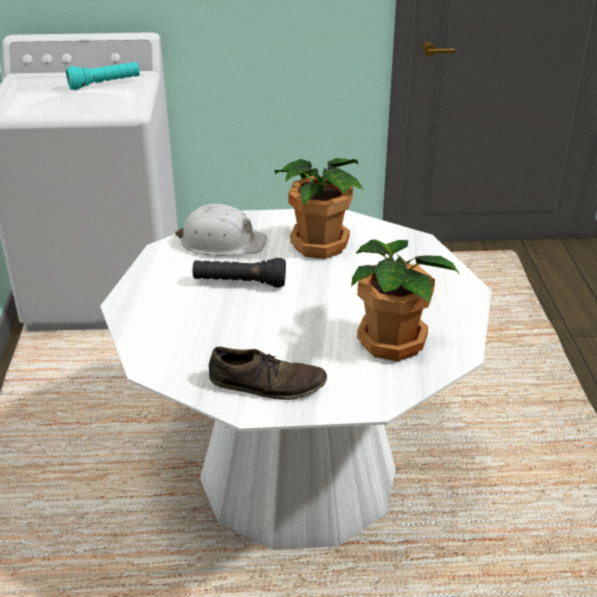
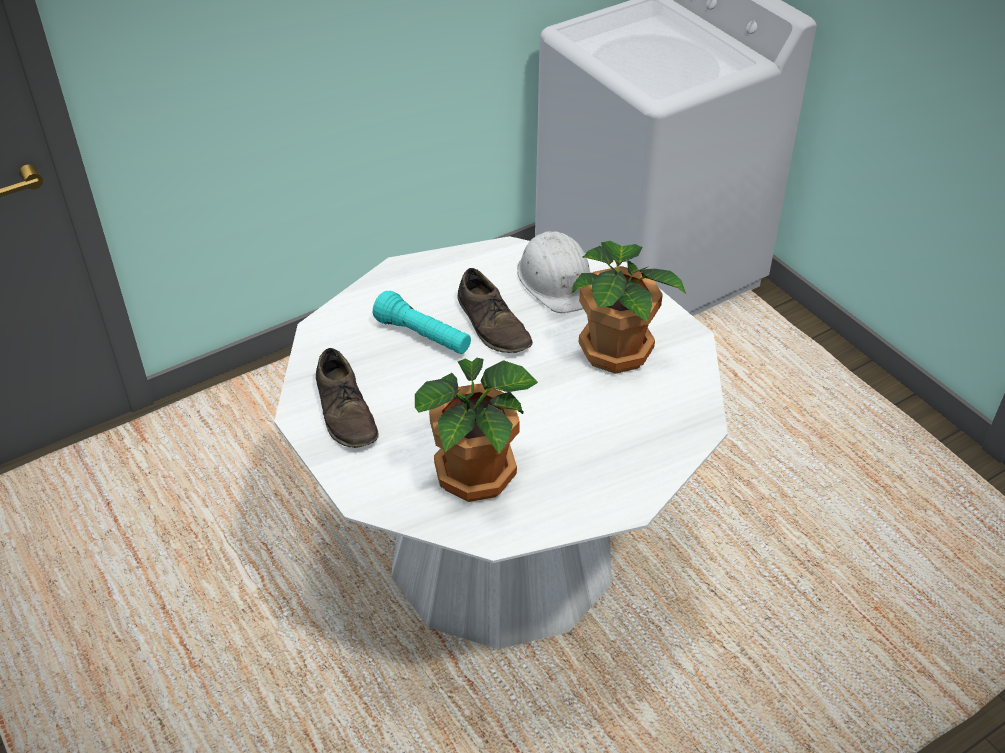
camera: 60 degrees right, 10 degrees up
turquoise flashlight [66,62,140,90] -> turquoise flashlight moved to [373,291,471,354]
black flashlight [193,258,286,288] -> brown shoe [458,268,533,353]

